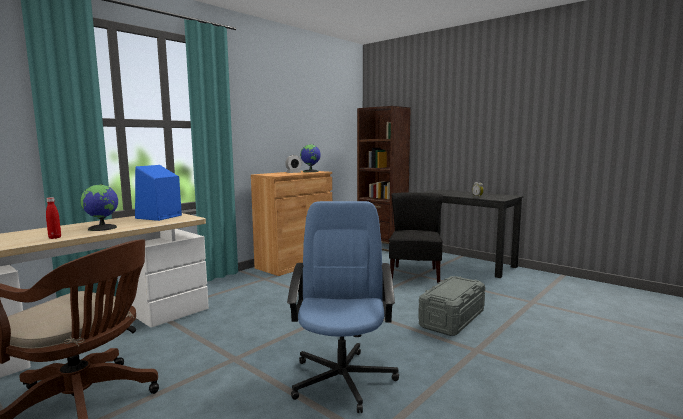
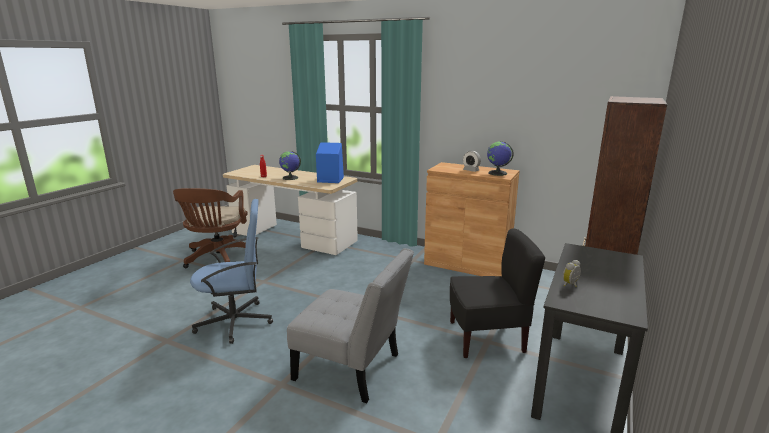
camera: 75 degrees right, 10 degrees up
grey storage box [418,276,485,336] -> grey chair [287,248,414,403]

